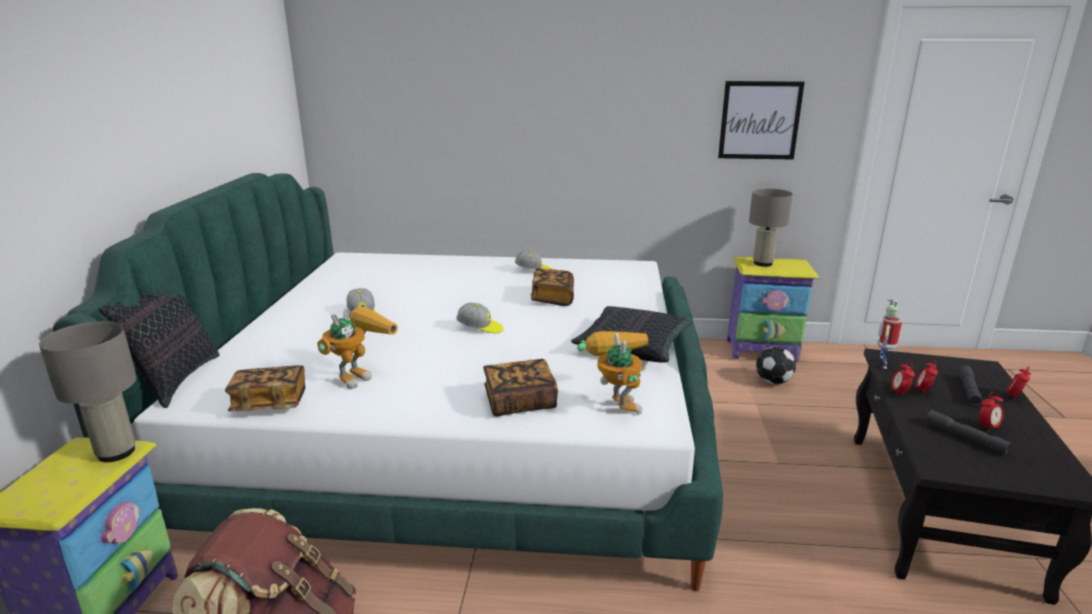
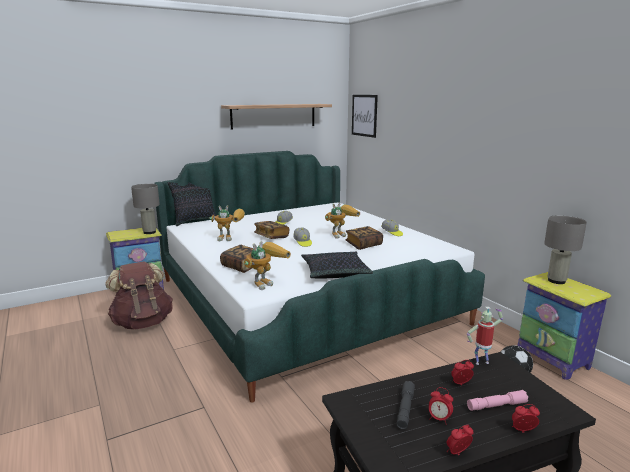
camera: 55 degrees right, 5 degrees down
book [225,365,305,411] -> book moved to [254,221,289,239]
picture [718,81,805,160] -> picture moved to [352,95,378,138]
alarm clock [891,361,915,396] -> alarm clock moved to [446,425,474,455]
grey flashlight [958,366,982,406] -> pink flashlight [467,390,528,411]
none -> shelf [221,104,332,129]
none -> toy robot [325,202,360,239]

